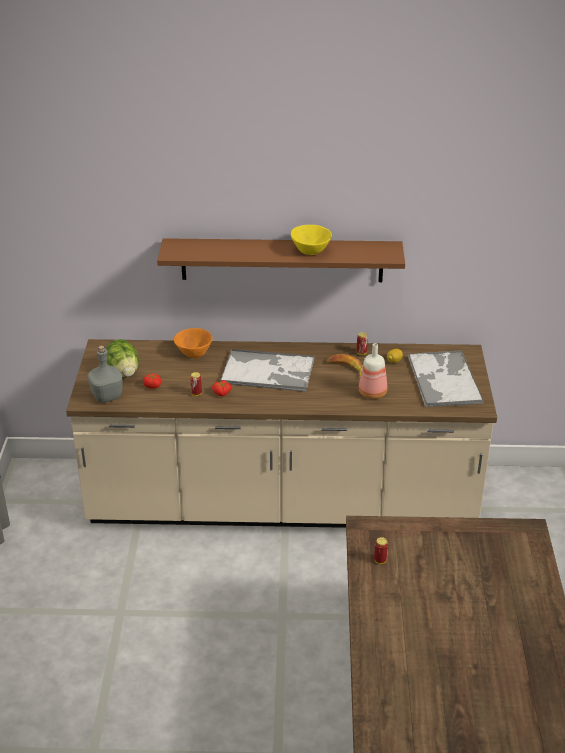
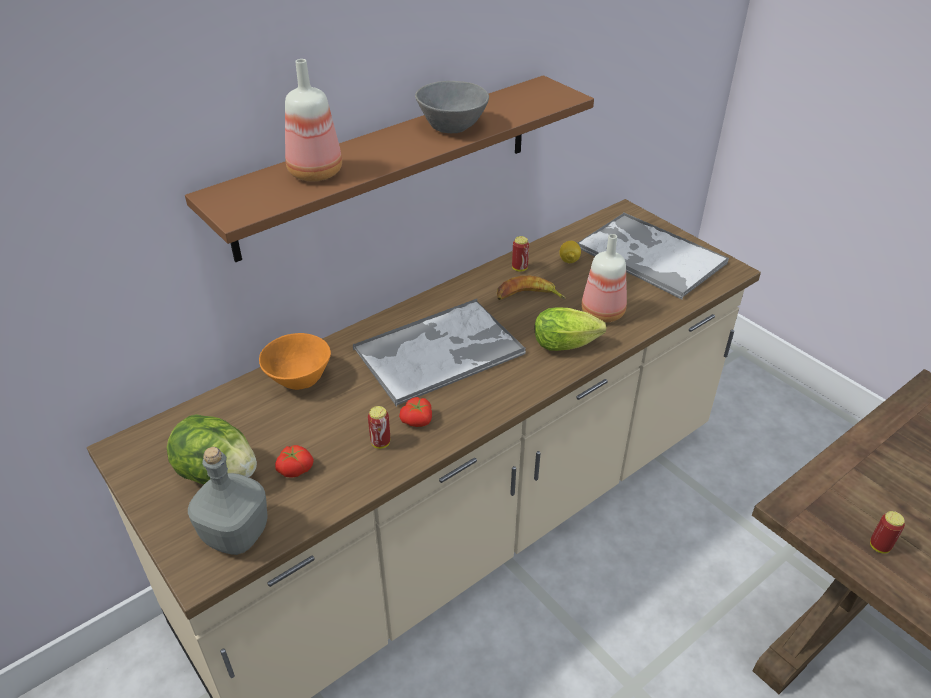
camera: 40 degrees left, 5 degrees up
yellow bowl [291,225,332,255] -> grey bowl [415,81,489,133]
none -> bottle [285,59,342,182]
none -> lettuce [535,307,606,351]

